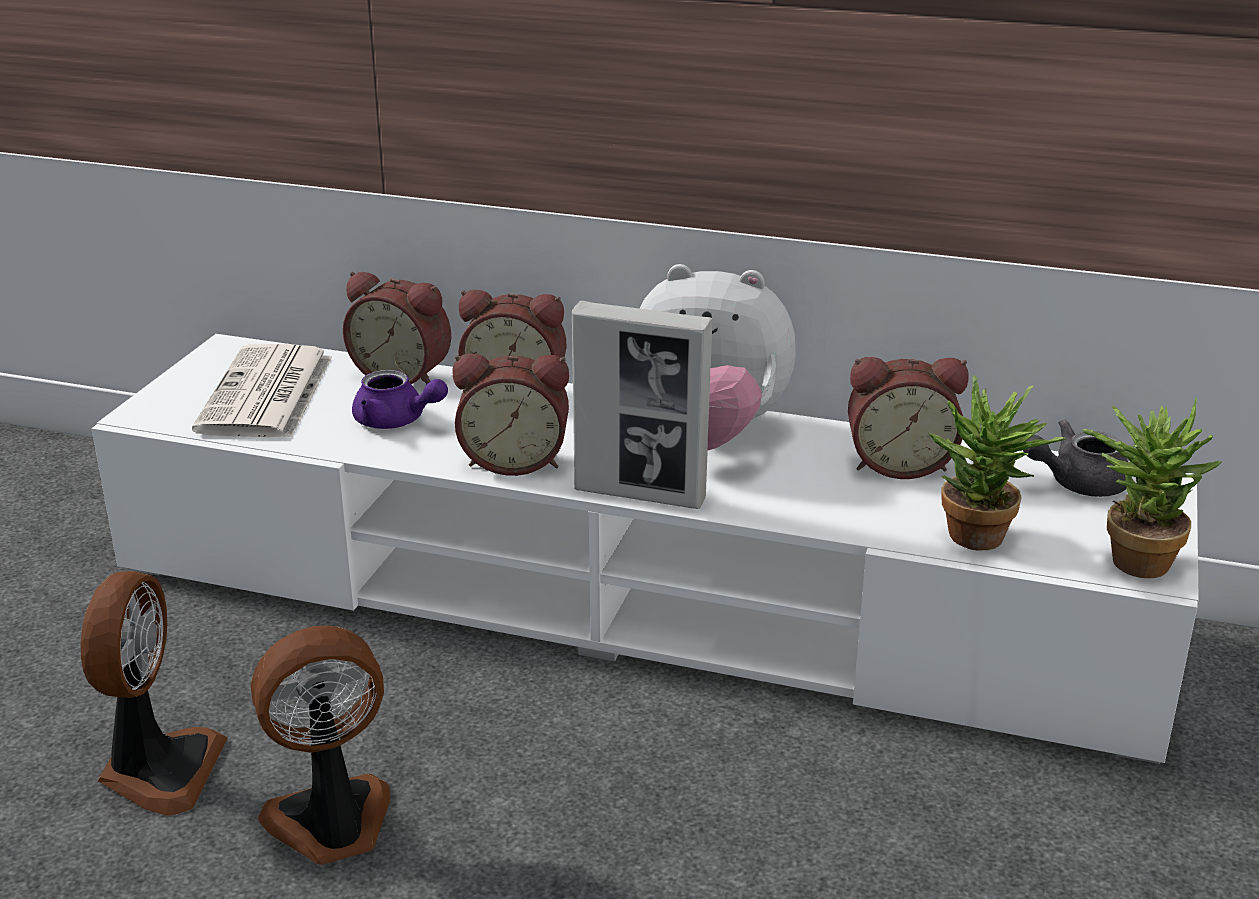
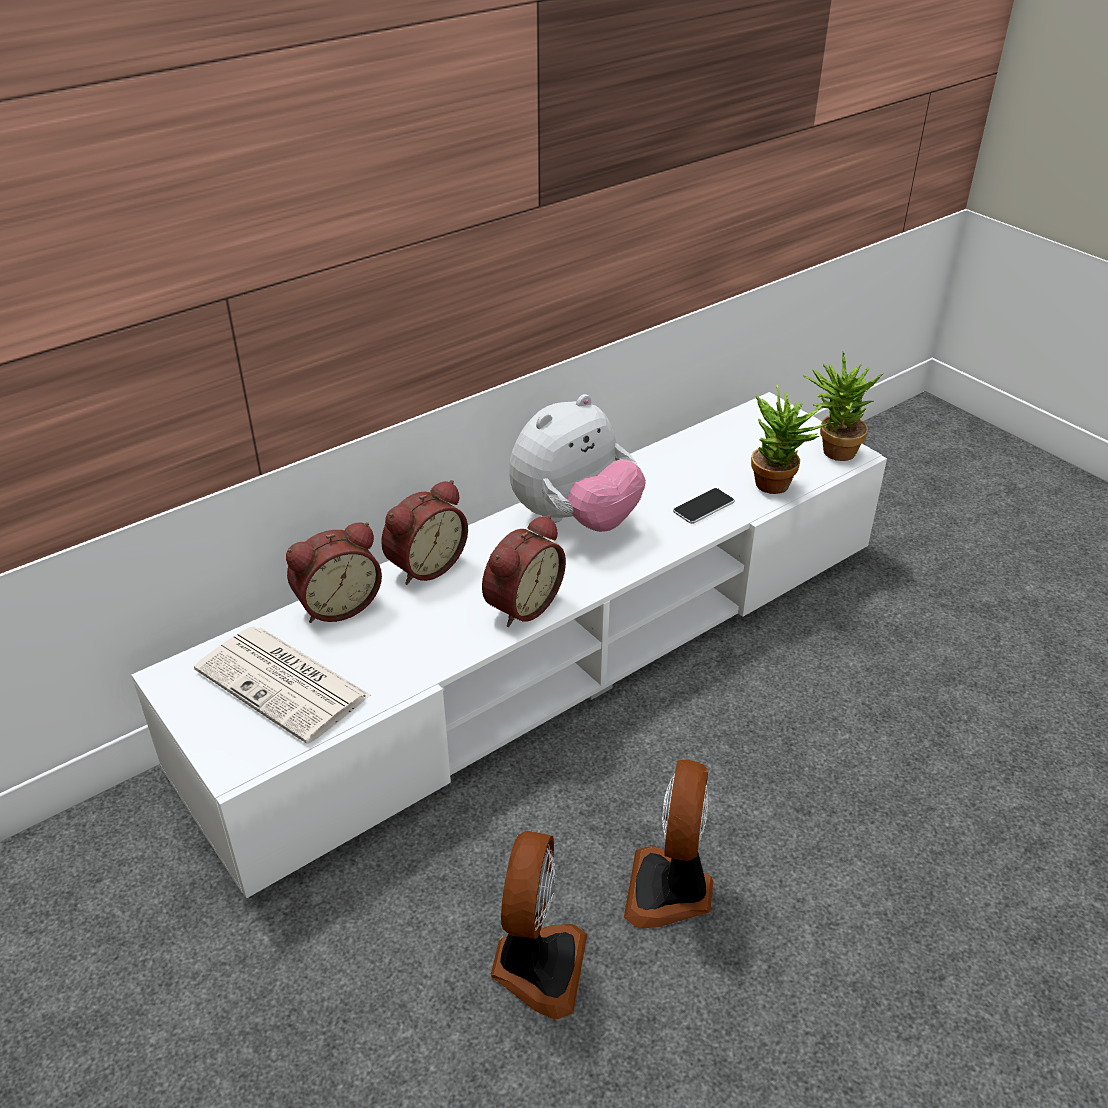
camera: 55 degrees left, 10 degrees up
fan [81,571,228,815] -> fan turned 60 degrees clockwise [491,831,587,1019]
purple teapot [352,370,448,429] -> none
picture frame [572,301,713,509] -> none
alarm clock [848,357,969,479] -> none
grey teapot [1023,420,1129,497] -> none
none -> phone [673,488,735,524]

